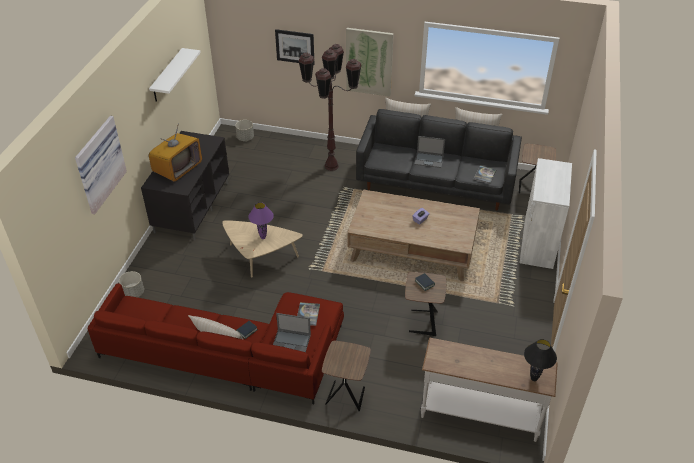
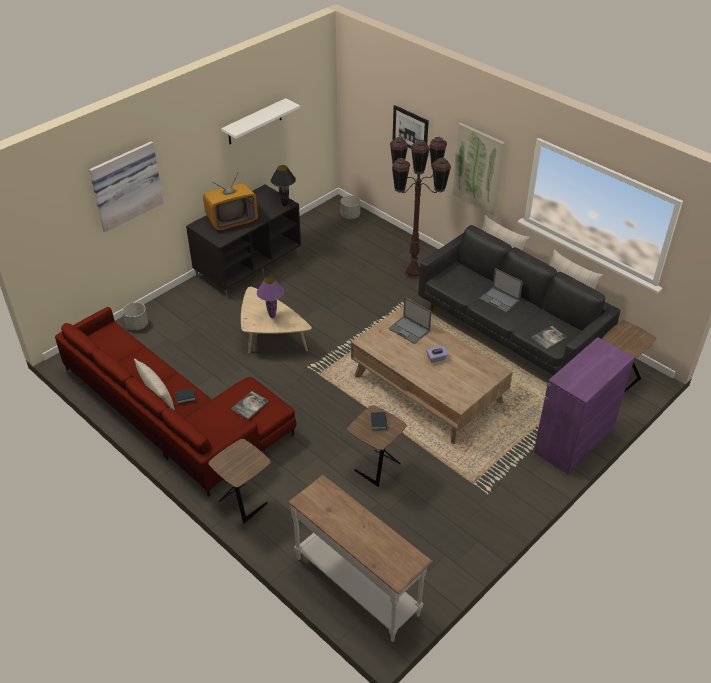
camera: 30 degrees right, 0 degrees up
laptop [273,313,311,353] -> laptop moved to [388,297,431,344]
white cabinet [520,158,572,269] -> purple cabinet [534,337,635,474]
black table lamp [524,339,557,381] -> black table lamp moved to [271,165,296,206]

